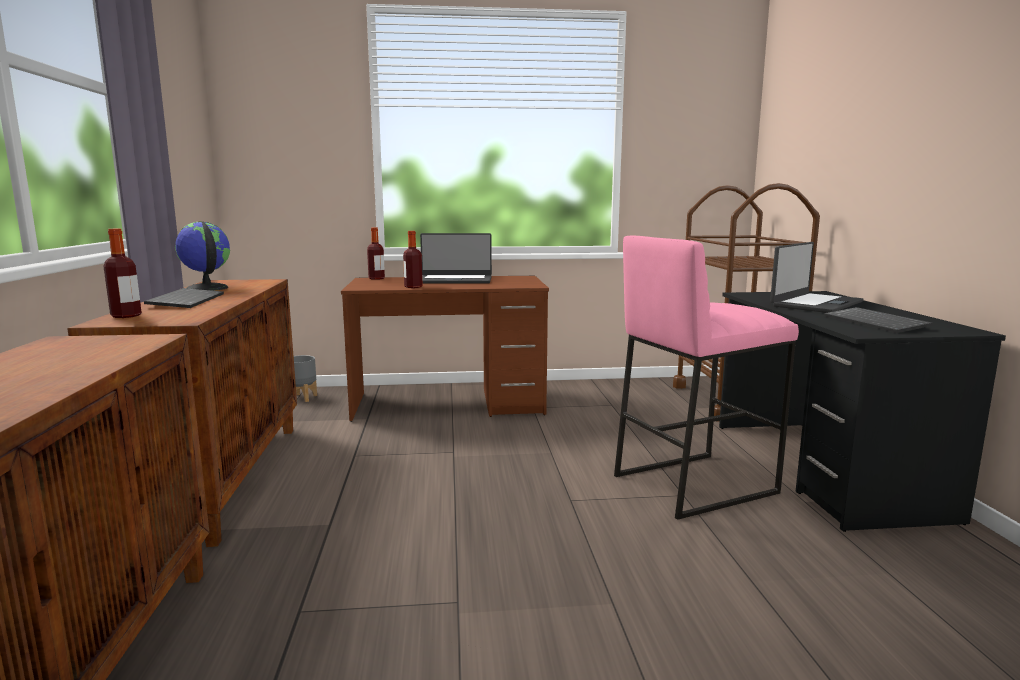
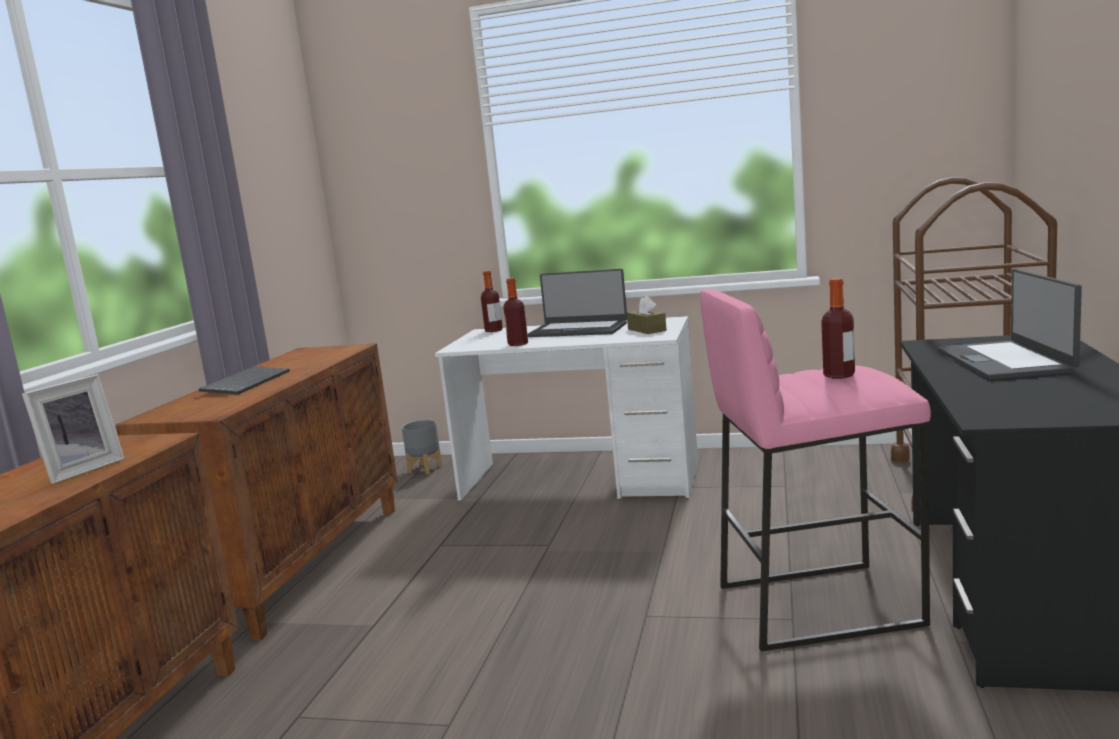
camera: 20 degrees right, 0 degrees up
bottle [103,229,142,318] -> bottle moved to [821,278,855,378]
globe [175,221,230,291] -> none
brown desk [341,276,549,422] -> white desk [435,316,698,501]
laptop [770,242,863,313] -> laptop turned 120 degrees clockwise [938,269,1082,380]
keyboard [824,307,933,333] -> none
none -> picture frame [22,374,125,484]
none -> brown tissue box [627,296,666,334]

